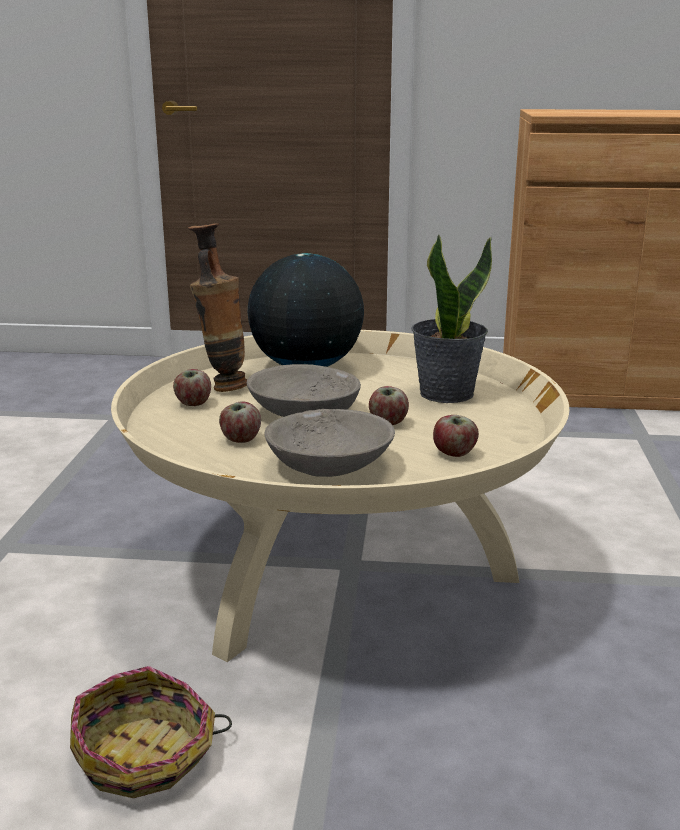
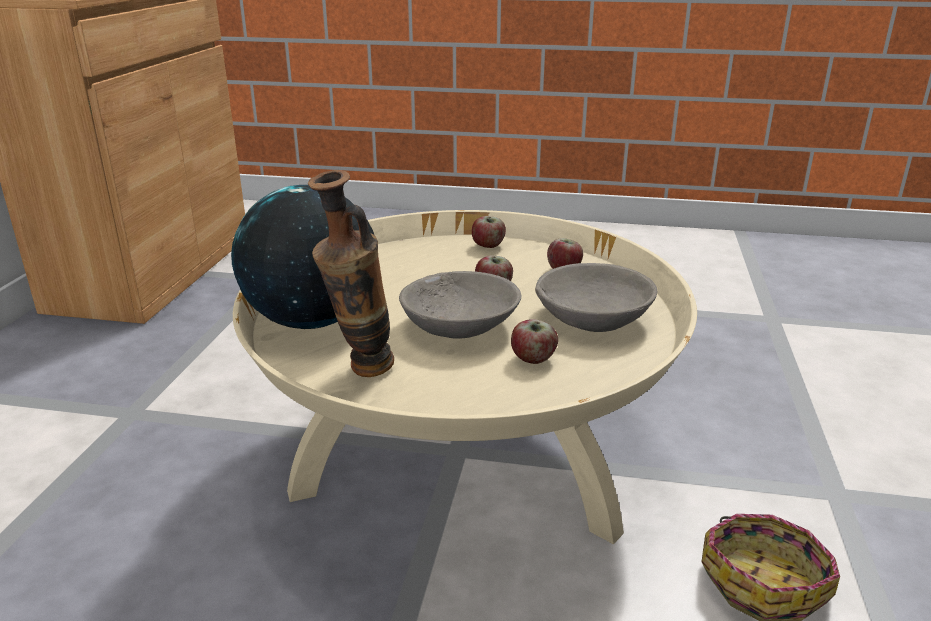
camera: 85 degrees left, 5 degrees up
apple [173,369,211,406] -> apple moved to [472,216,506,248]
potted plant [411,234,492,403] -> none

